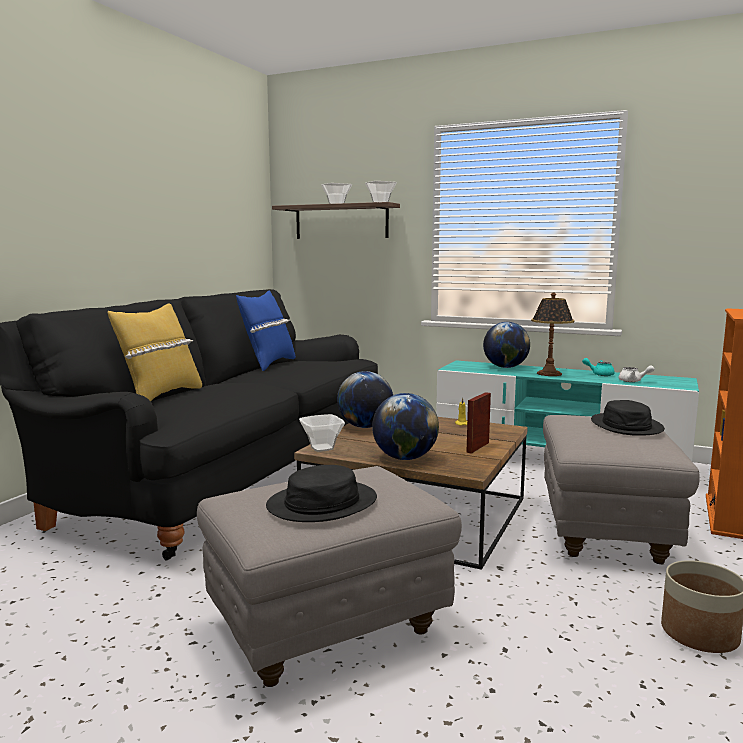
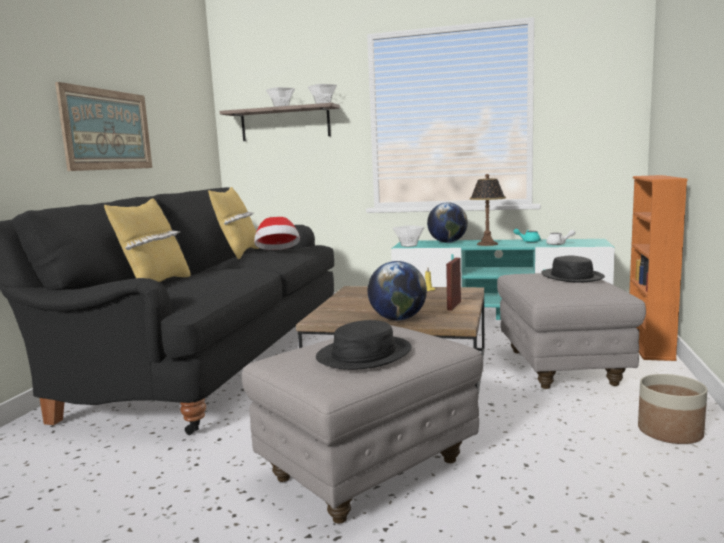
camera: 10 degrees left, 0 degrees up
blue pillow [236,291,296,371] -> yellow pillow [208,187,260,260]
bowl [299,414,345,452] -> bowl moved to [393,225,425,247]
globe [337,371,393,428] -> none
none -> picture [55,82,152,171]
none -> hat [254,217,300,250]

